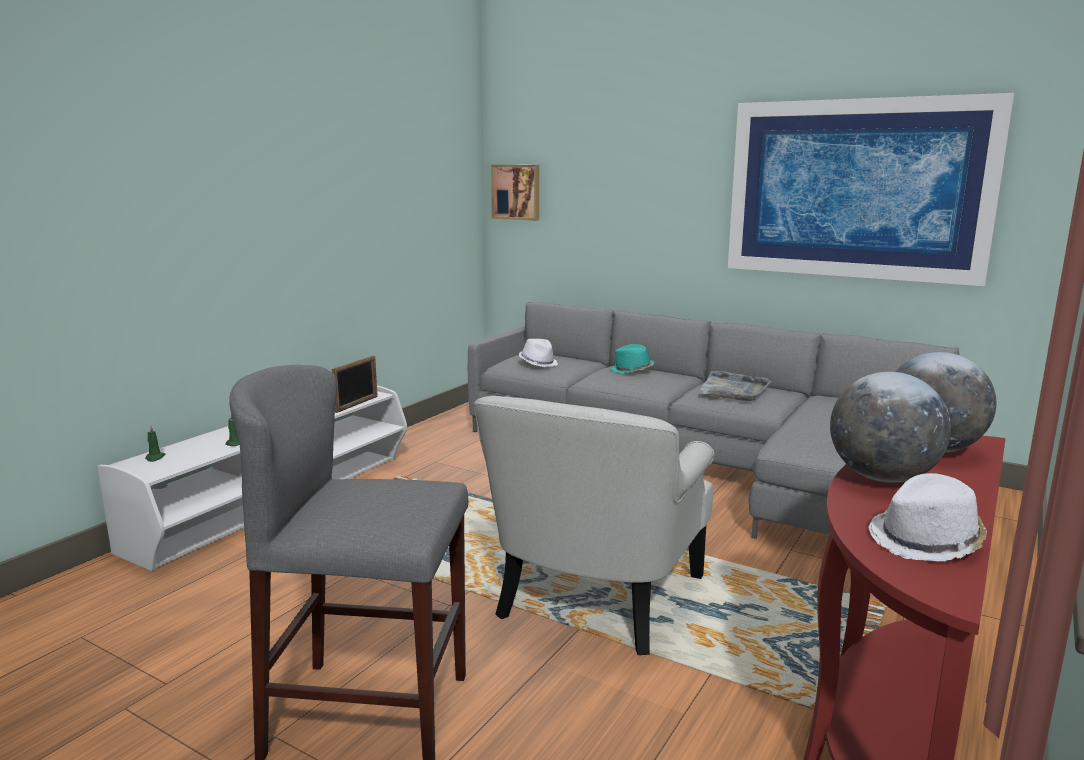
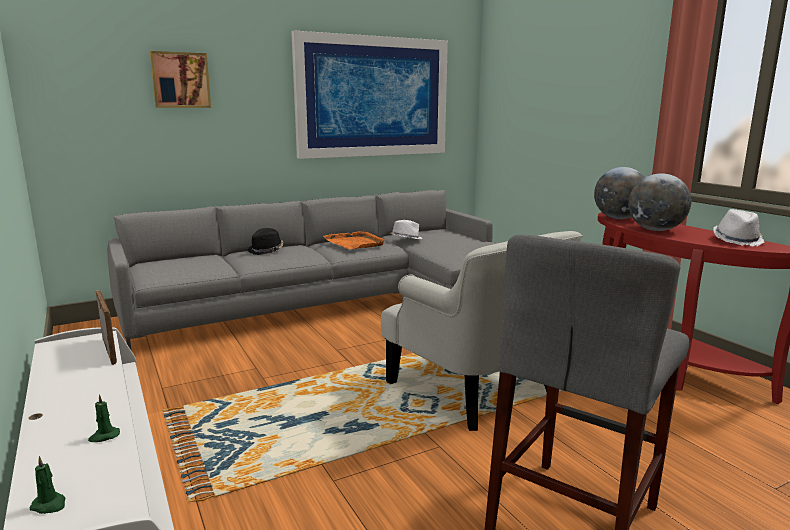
camera: 60 degrees left, 0 degrees up
picture [491,165,539,221] -> picture moved to [150,51,211,108]
white hat [519,339,558,367] -> white hat moved to [389,220,423,239]
turquoise hat [610,344,655,373] -> black hat [248,228,284,255]
grey tray [698,371,772,401] -> orange tray [323,230,385,249]

